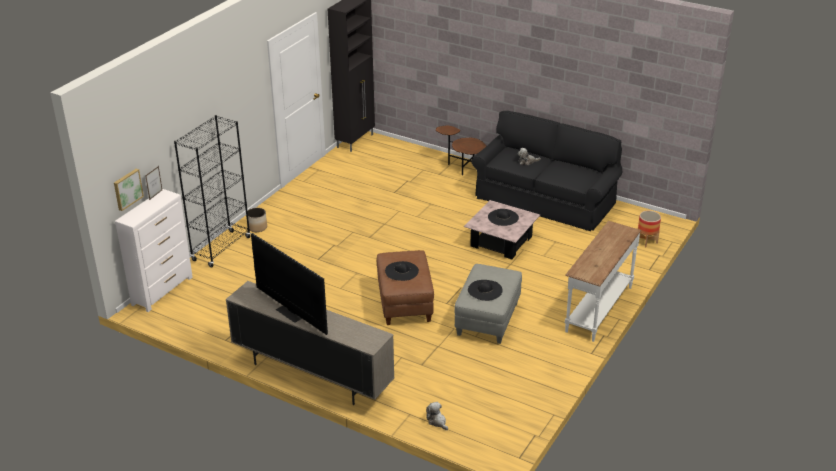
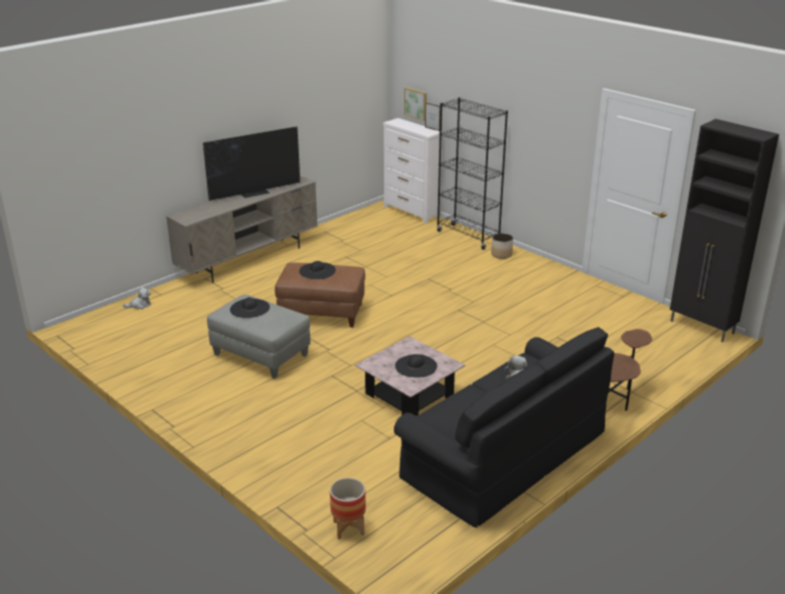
camera: 105 degrees right, 5 degrees down
white console table [565,221,641,342] -> none

